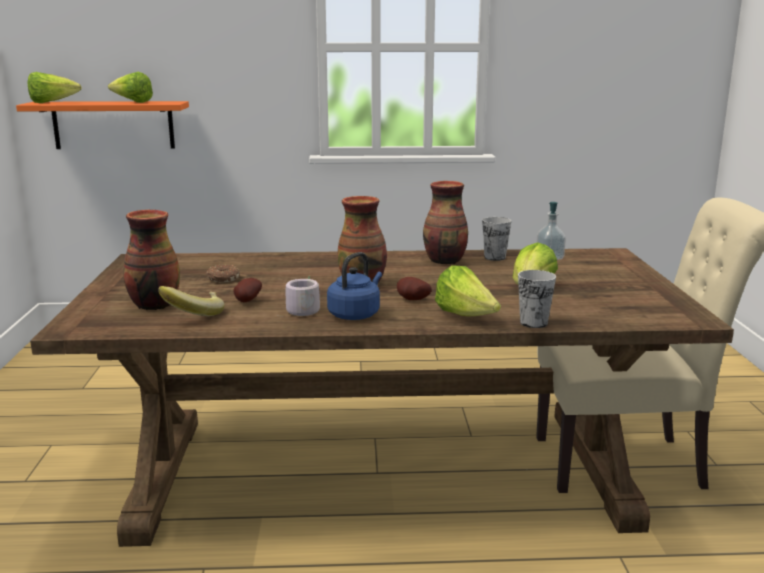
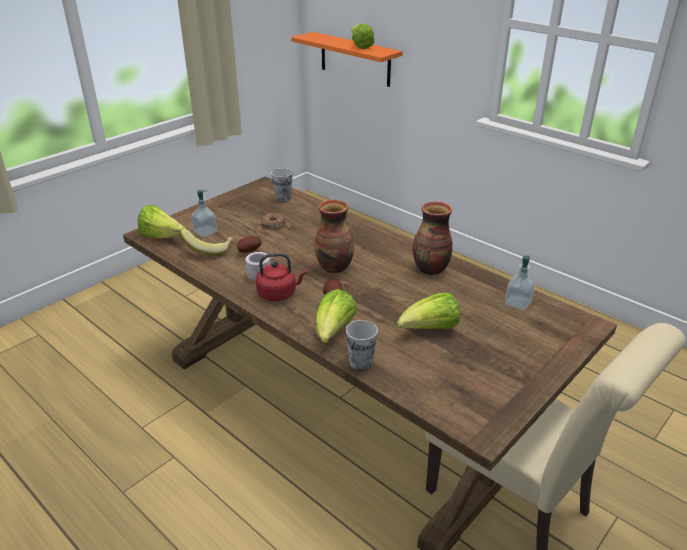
camera: 45 degrees right, 15 degrees up
lettuce [28,72,82,103] -> lettuce moved to [137,205,185,238]
vase [123,210,180,311] -> soap dispenser [191,190,217,237]
blue kettle [327,252,382,320] -> red kettle [256,253,307,301]
cup [482,217,511,261] -> cup moved to [271,168,293,202]

